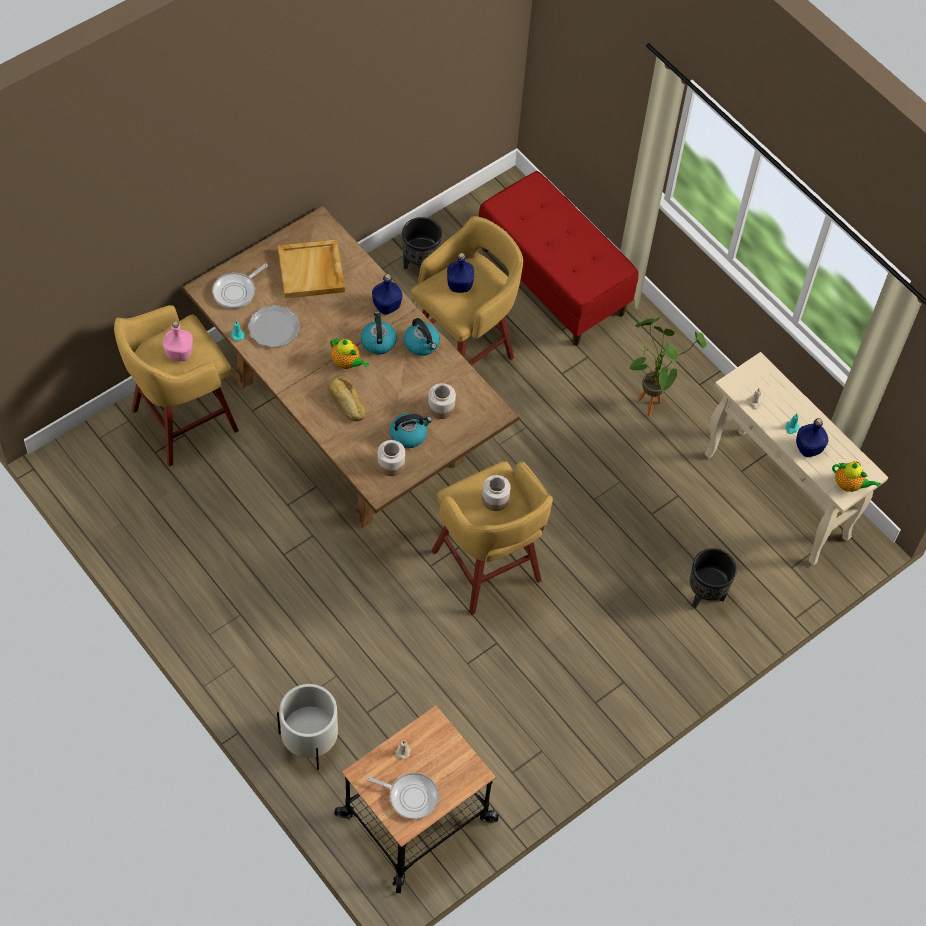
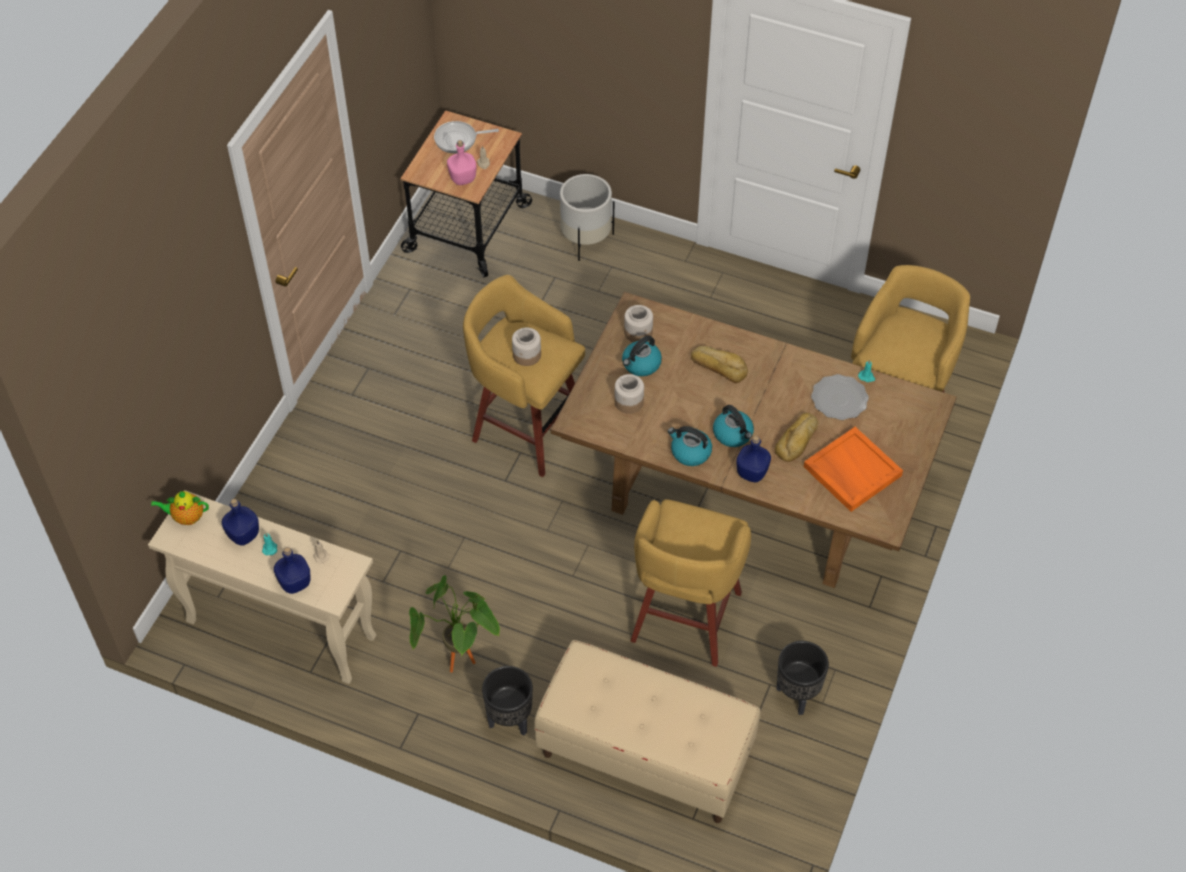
camera: 155 degrees right, 5 degrees down
pink bottle [163,321,193,361] -> pink bottle moved to [447,140,477,185]
frying pan [212,264,268,309] -> none
beige tray [278,239,345,299] -> orange tray [804,427,903,512]
teapot [330,338,369,369] -> none
blue bottle [447,253,474,293] -> blue bottle moved to [274,547,311,594]
red bench [478,171,639,346] -> beige bench [534,640,760,823]
black planter [690,548,737,609] -> black planter moved to [482,666,533,736]
none -> bread [775,413,819,462]

